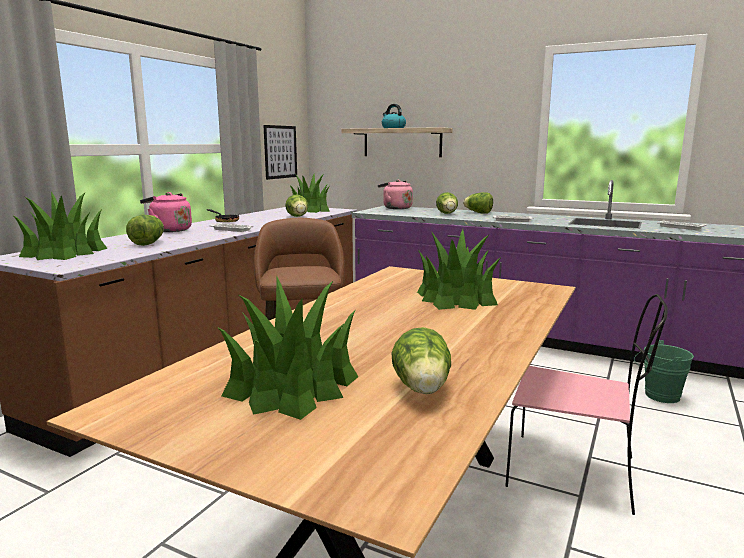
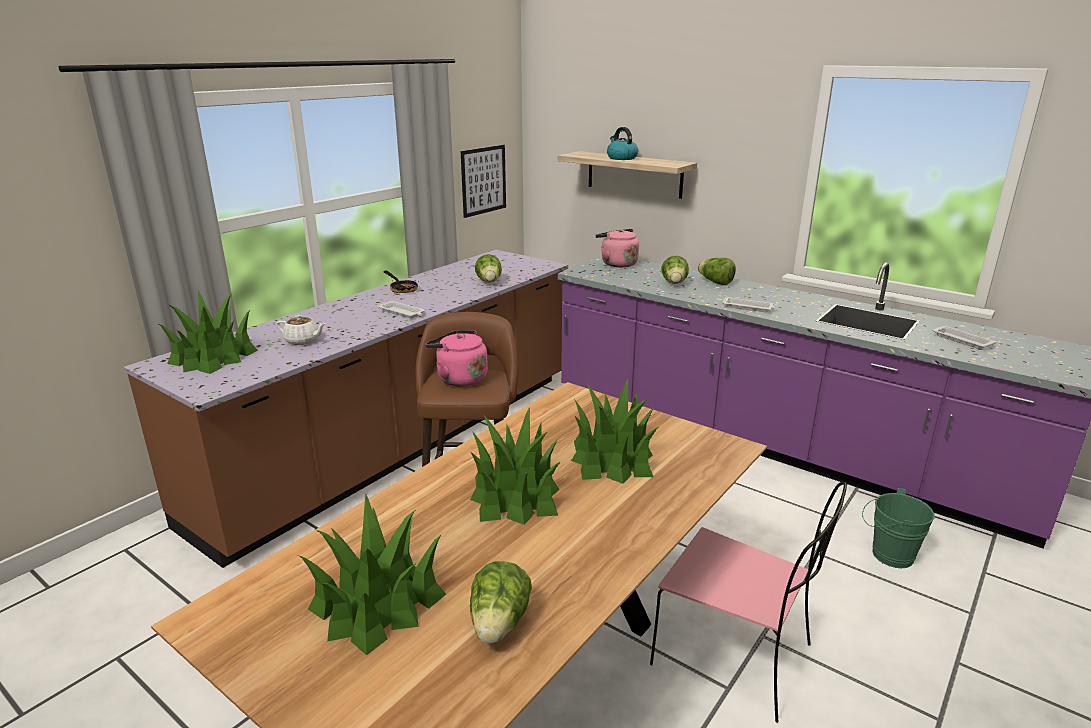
camera: 10 degrees right, 10 degrees up
lettuce [126,215,164,246] -> white teapot [276,315,326,345]
pink kettle [140,192,192,232] -> pink kettle moved to [426,330,488,386]
potted plant [290,174,330,213] -> potted plant moved to [470,407,560,525]

